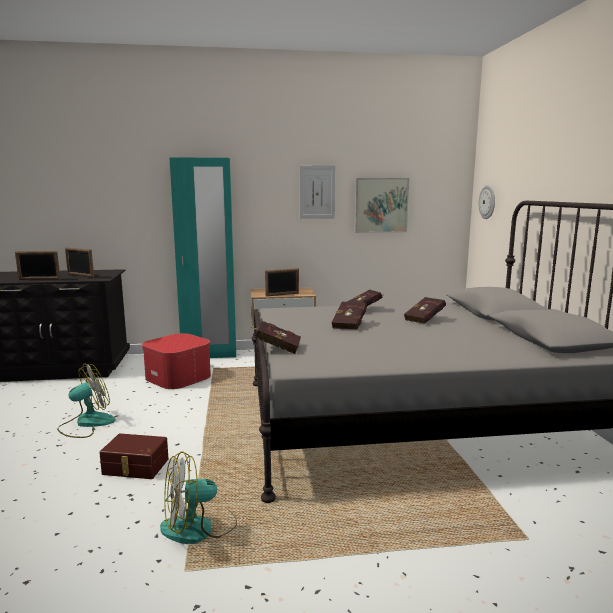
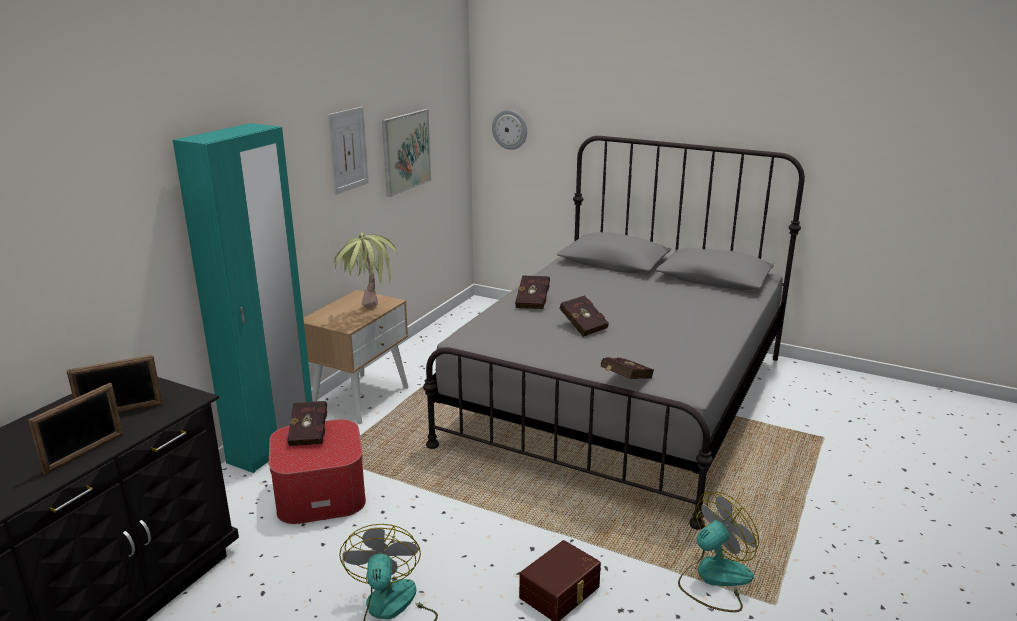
camera: 55 degrees left, 10 degrees up
fan [160,451,237,544] -> fan turned 135 degrees counterclockwise [678,492,759,612]
picture frame [265,268,299,297] -> potted plant [334,233,397,308]
red book [404,297,446,324] -> red book moved to [287,401,327,446]

